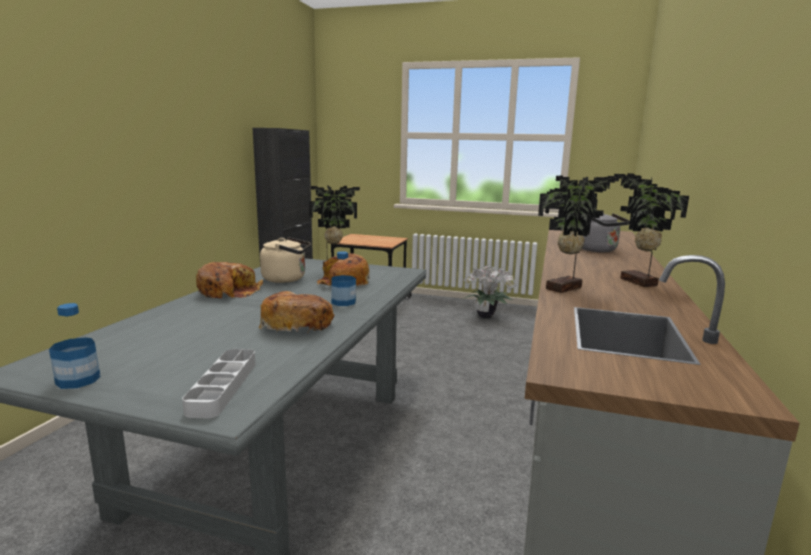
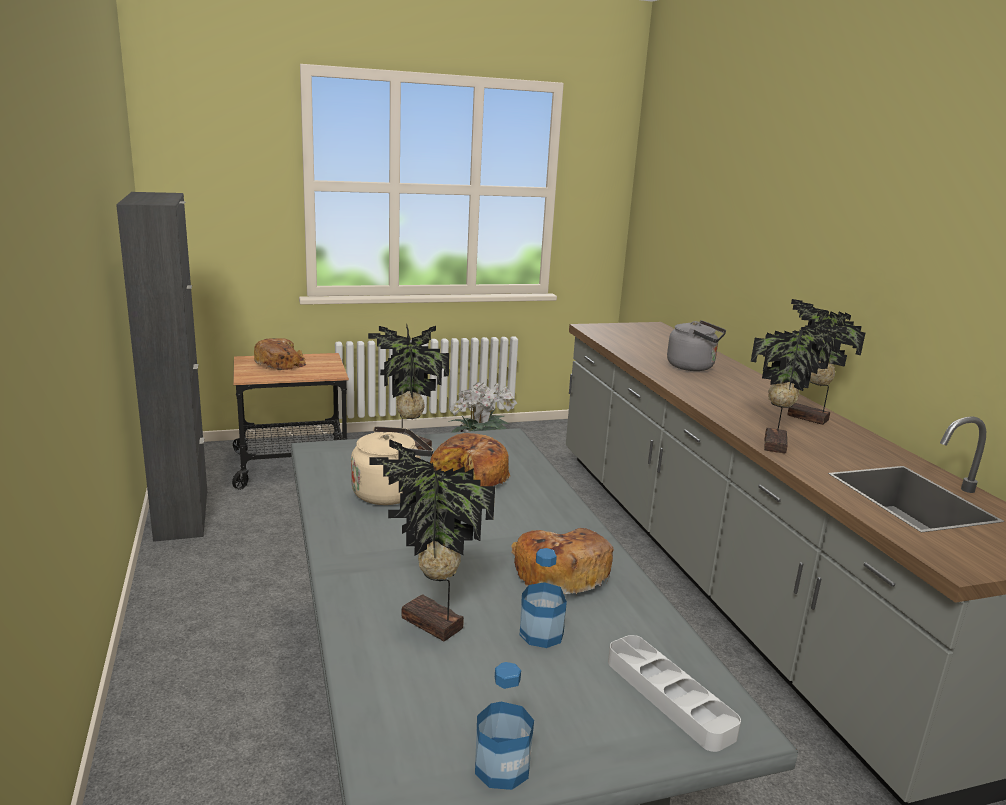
camera: 35 degrees left, 5 degrees up
bread [196,262,263,298] -> bread moved to [254,338,306,370]
bottle [331,251,356,306] -> bottle moved to [520,548,567,648]
none -> potted plant [370,439,495,641]

